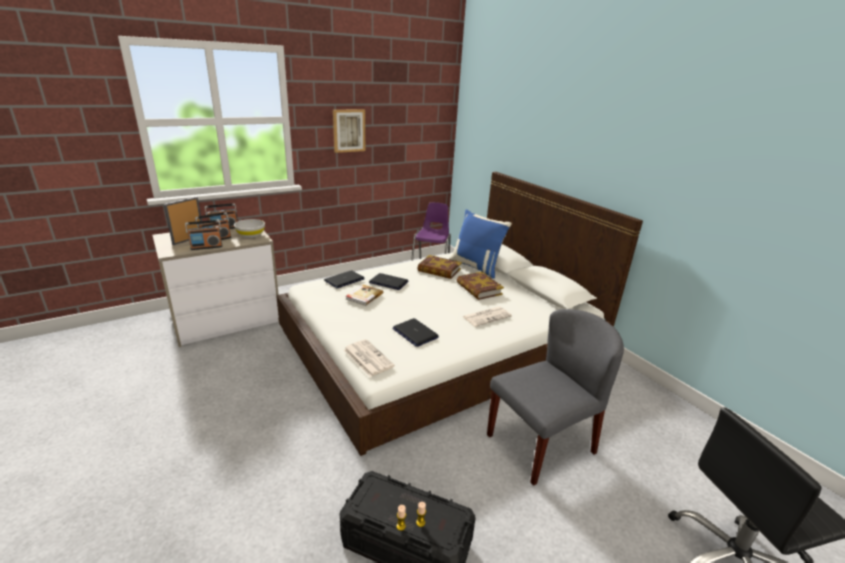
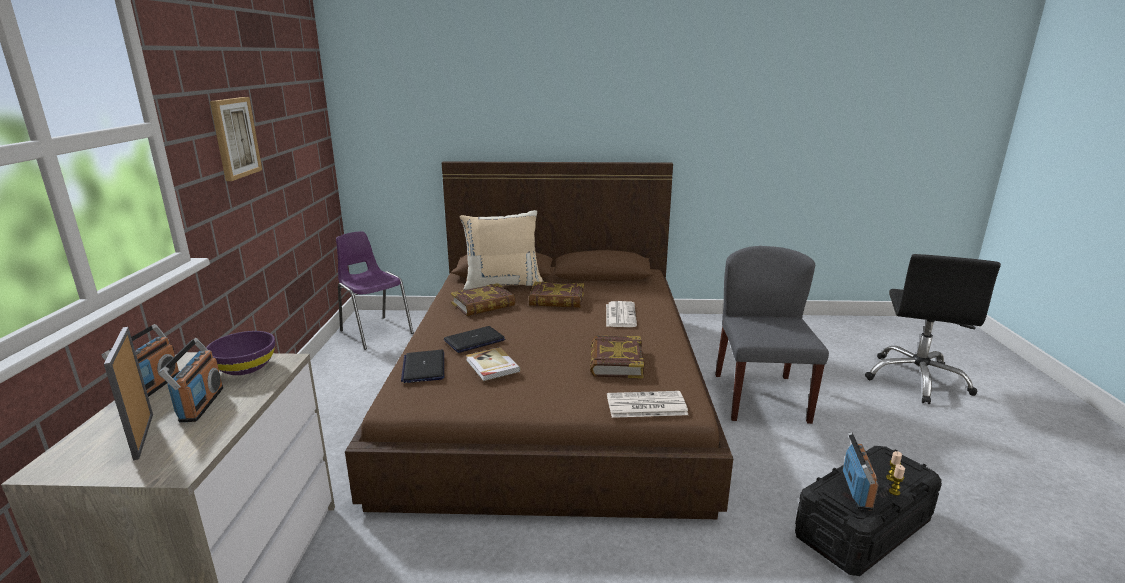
camera: 55 degrees left, 5 degrees down
radio [185,220,223,250] -> radio moved to [843,432,878,511]
white bowl [234,219,265,238] -> purple bowl [206,331,275,375]
white bed [276,172,643,456] -> brown bed [345,161,733,519]
laptop [392,318,439,347] -> book [590,336,644,378]
blue pillow [449,209,512,279] -> beige pillow [460,210,543,290]

